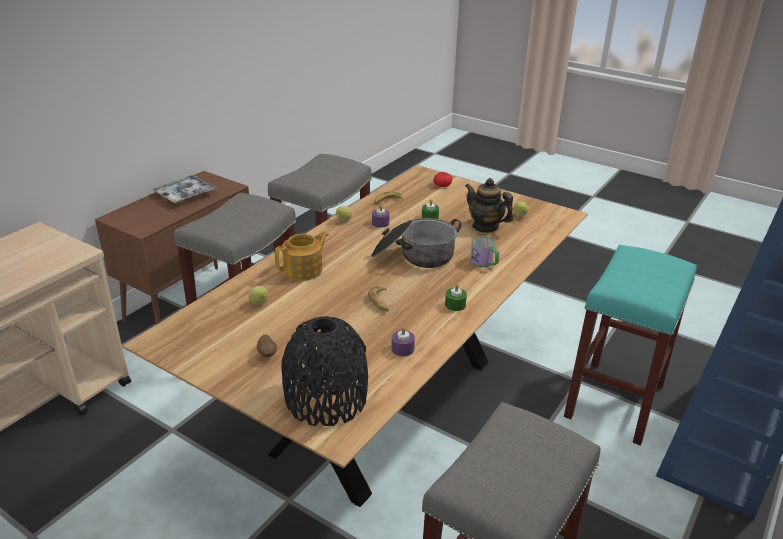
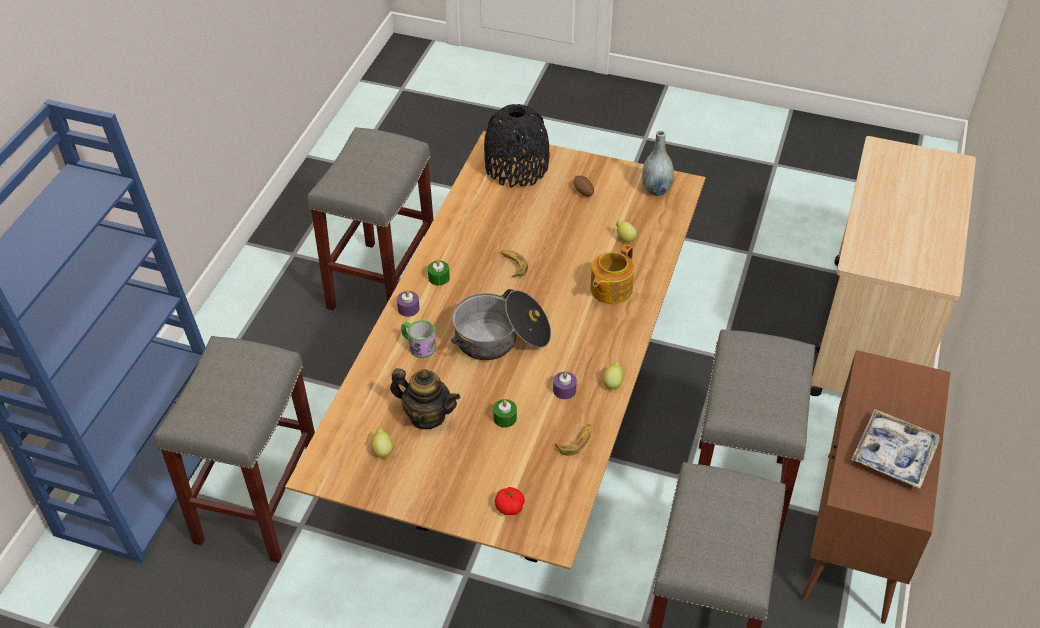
camera: 165 degrees right, 15 degrees up
purple candle [391,327,415,356] -> purple candle moved to [397,290,420,317]
turquoise stool [564,245,697,446] -> grey stool [154,336,315,563]
none -> grey vase [642,130,674,196]

